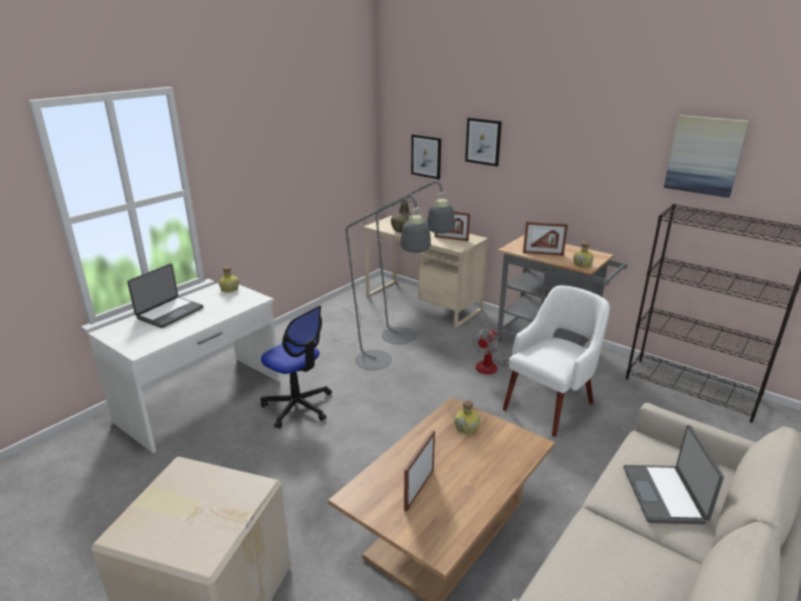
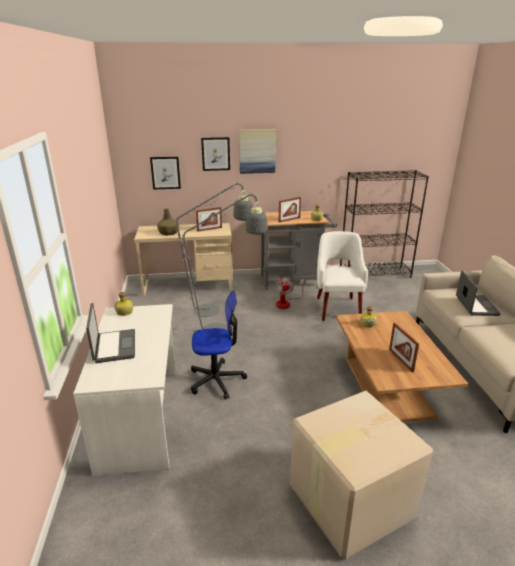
camera: 45 degrees left, 0 degrees up
laptop [623,425,724,524] -> laptop turned 135 degrees counterclockwise [456,271,501,316]
picture [664,115,749,198] -> picture moved to [239,129,276,174]

